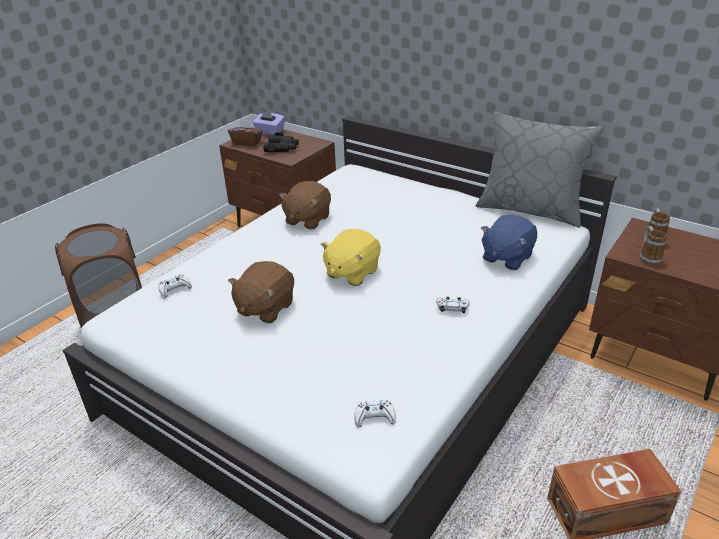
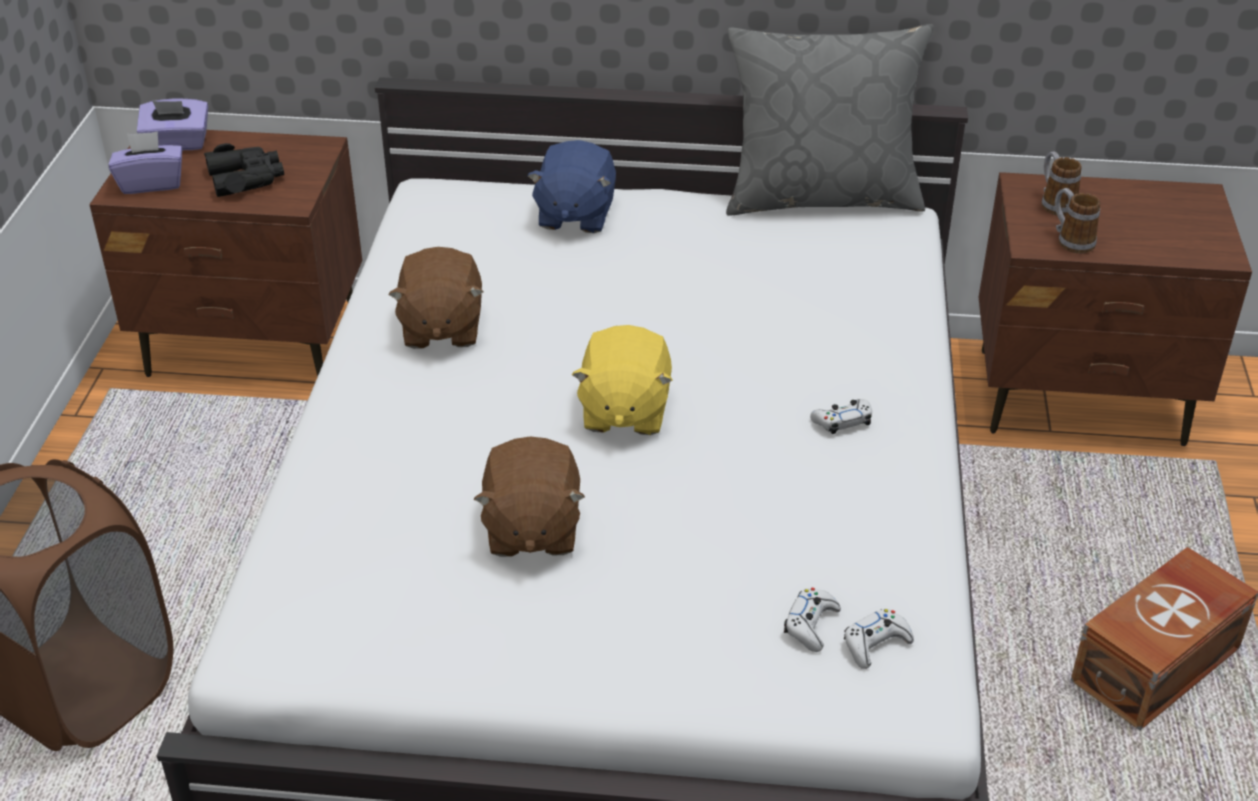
camera: 30 degrees left, 5 degrees up
white game controller [158,274,192,299] -> white game controller moved to [784,588,841,652]
brown tissue box [228,119,262,146] -> purple tissue box [108,131,182,194]
blue plush toy [481,215,537,270] -> blue plush toy moved to [527,140,616,233]

